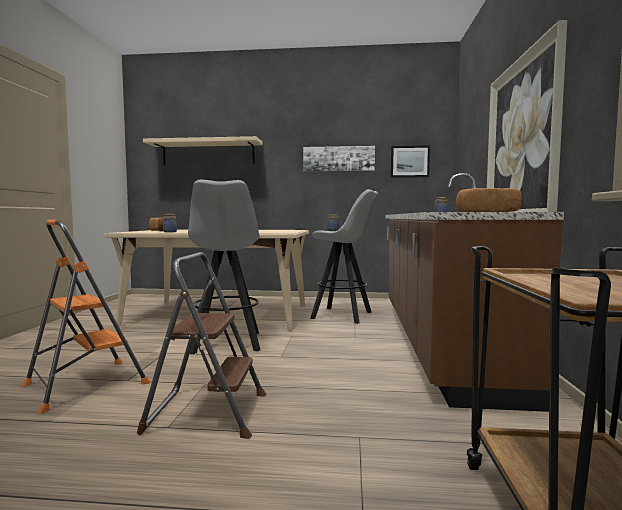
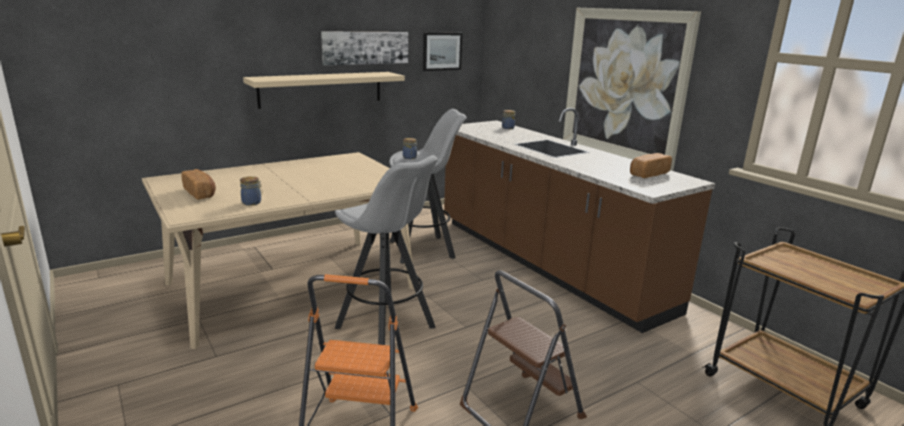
camera: 40 degrees left, 15 degrees up
beige shelf [143,136,262,165] -> beige shelf moved to [243,72,405,109]

